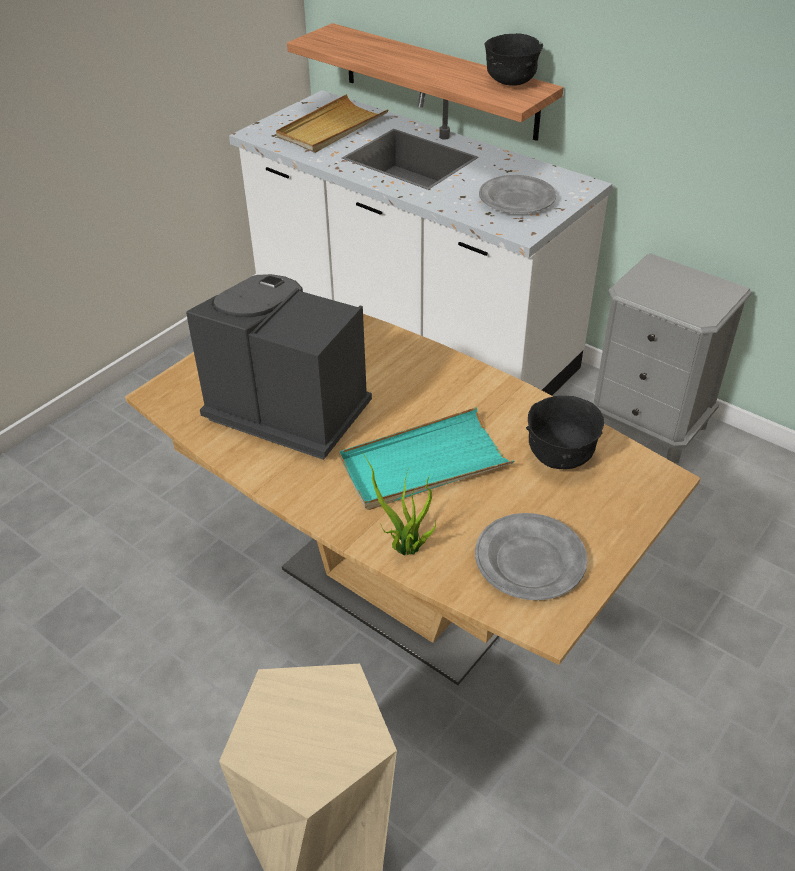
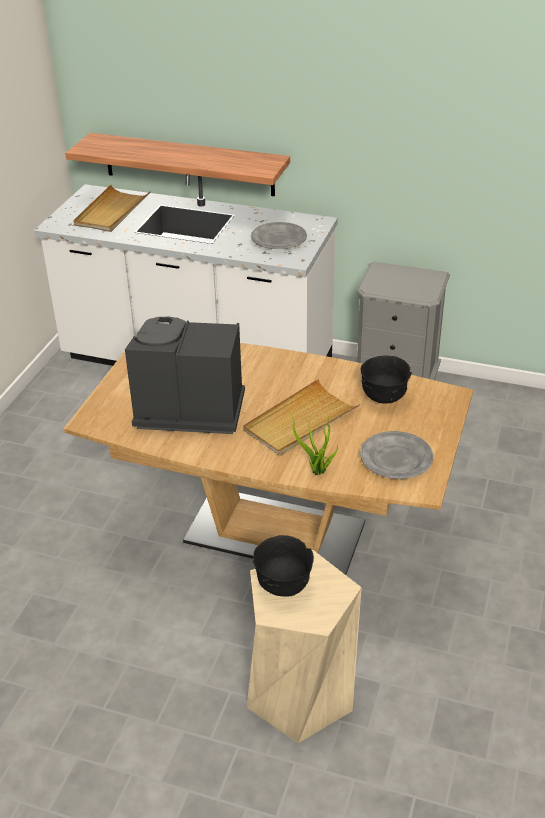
camera: 20 degrees left, 5 degrees down
turquoise tray [339,407,514,510] -> beige tray [243,379,360,456]
black bowl [484,33,543,86] -> black bowl moved to [253,535,314,597]

